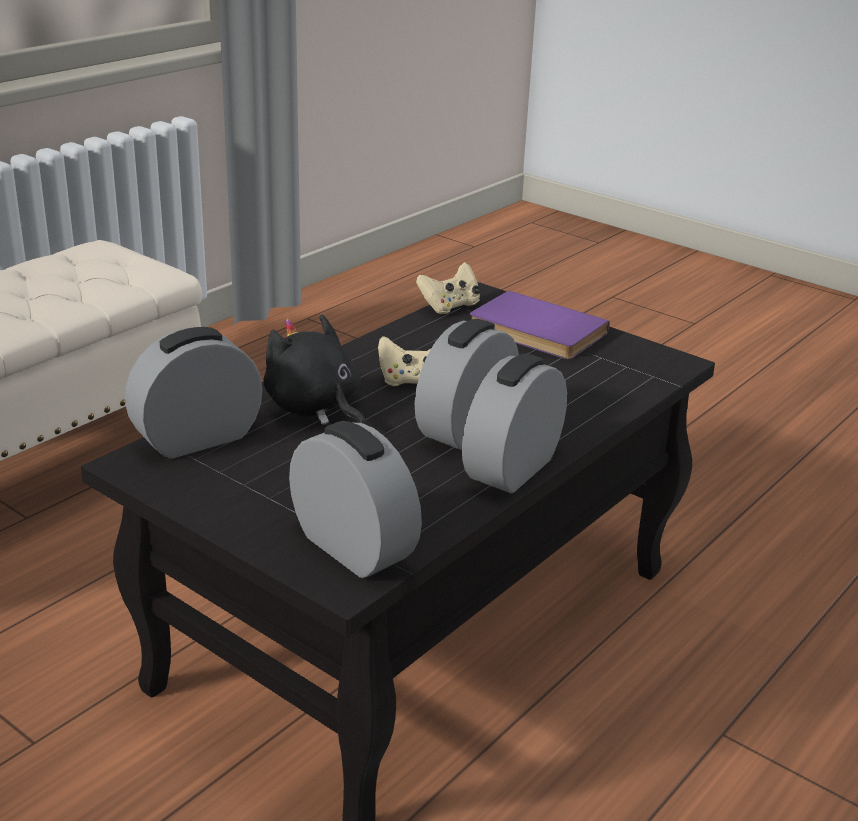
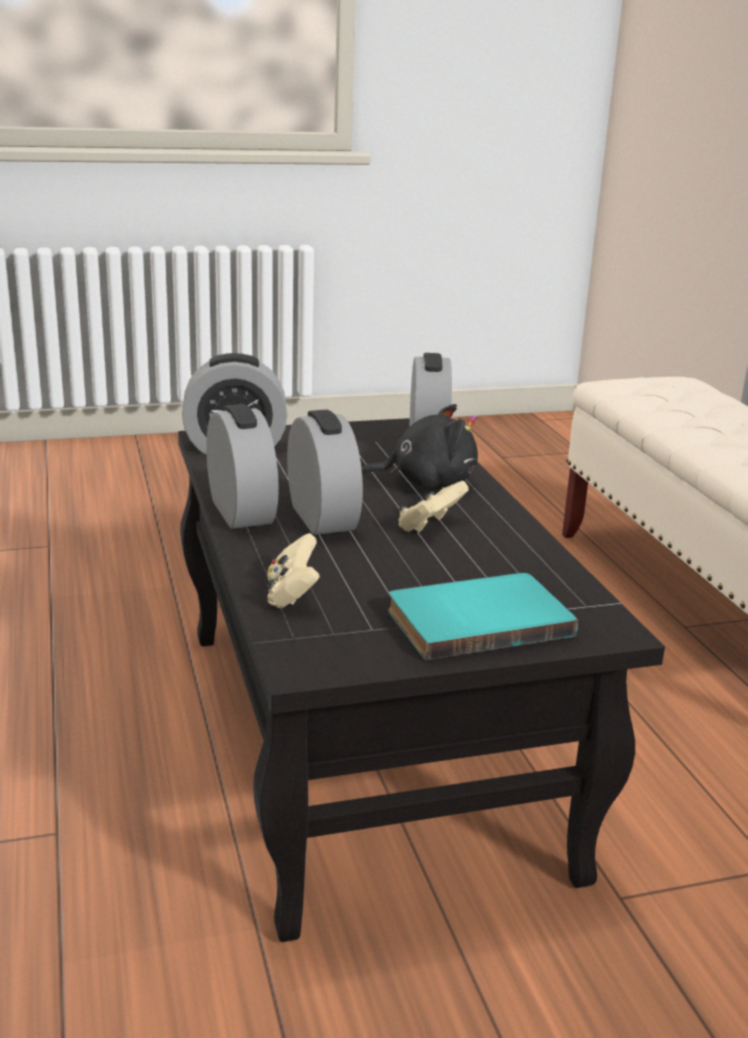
camera: 125 degrees right, 5 degrees down
beige game controller [416,262,480,314] -> beige game controller moved to [266,533,320,608]
purple book [470,291,609,359] -> turquoise book [388,573,578,660]

